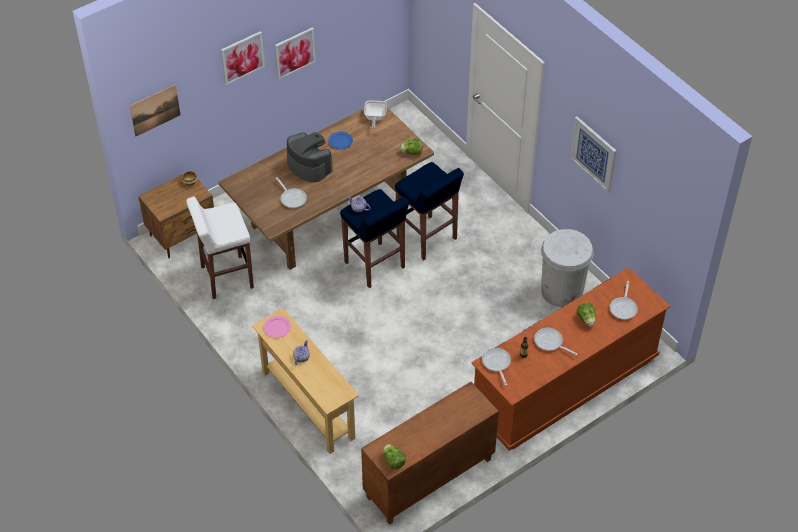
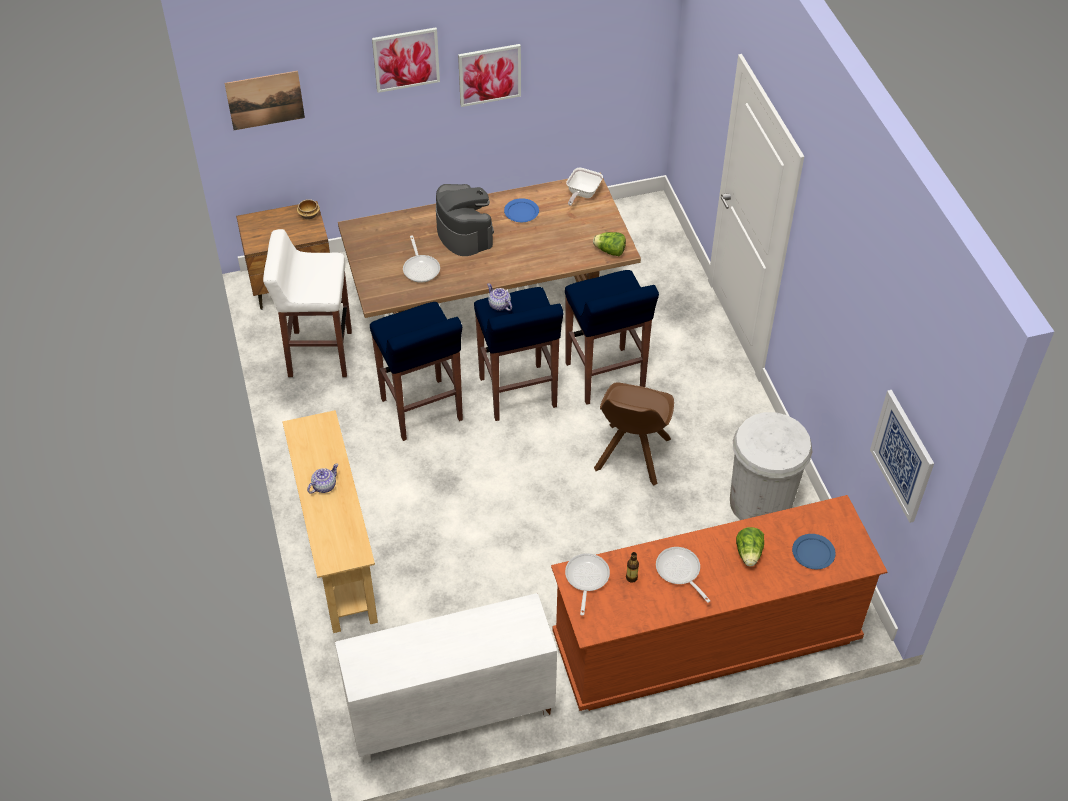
camera: 20 degrees right, 0 degrees up
pink plate [263,316,291,338] -> none
brown cabinet [361,382,499,525] -> white cabinet [335,593,557,763]
lettuce [383,444,406,470] -> none
picture [570,117,617,193] -> picture moved to [870,390,934,523]
frying pan [609,281,638,320] -> blue plate [792,534,836,569]
none -> blue stool [370,302,463,441]
none -> brown chair [594,382,674,486]

